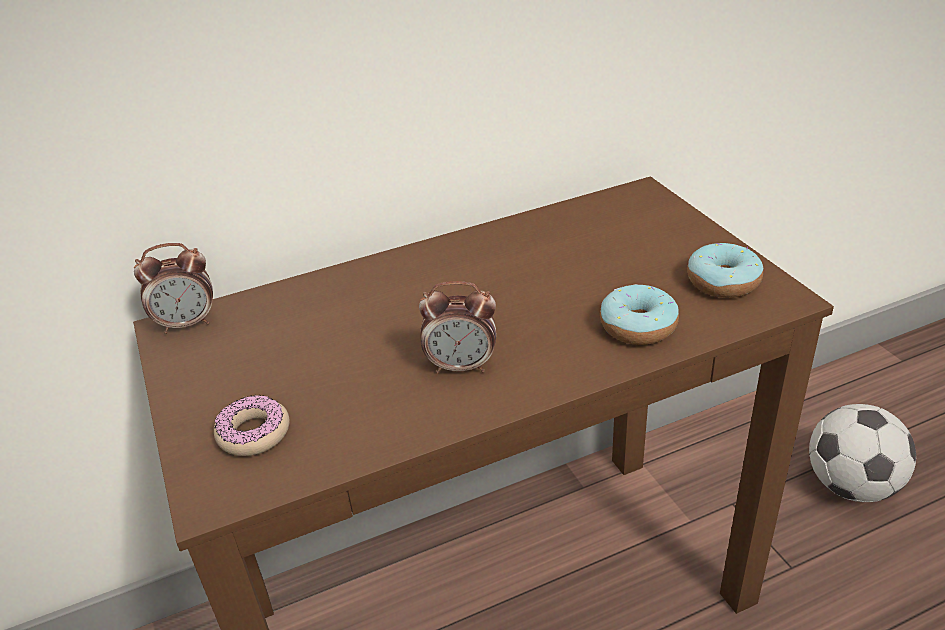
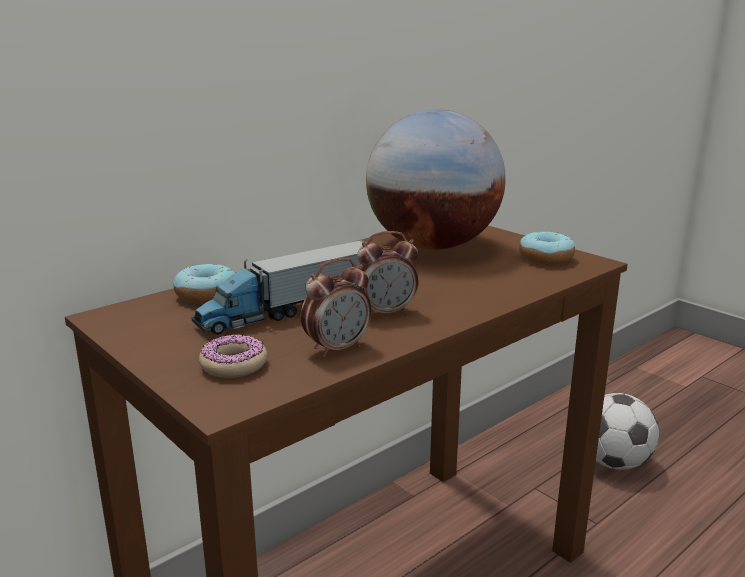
camera: 20 degrees left, 15 degrees down
alarm clock [134,243,213,334] -> alarm clock moved to [301,258,371,358]
donut [600,284,679,345] -> donut moved to [173,264,235,304]
none -> toy truck [191,240,367,335]
none -> globe [366,109,506,250]

